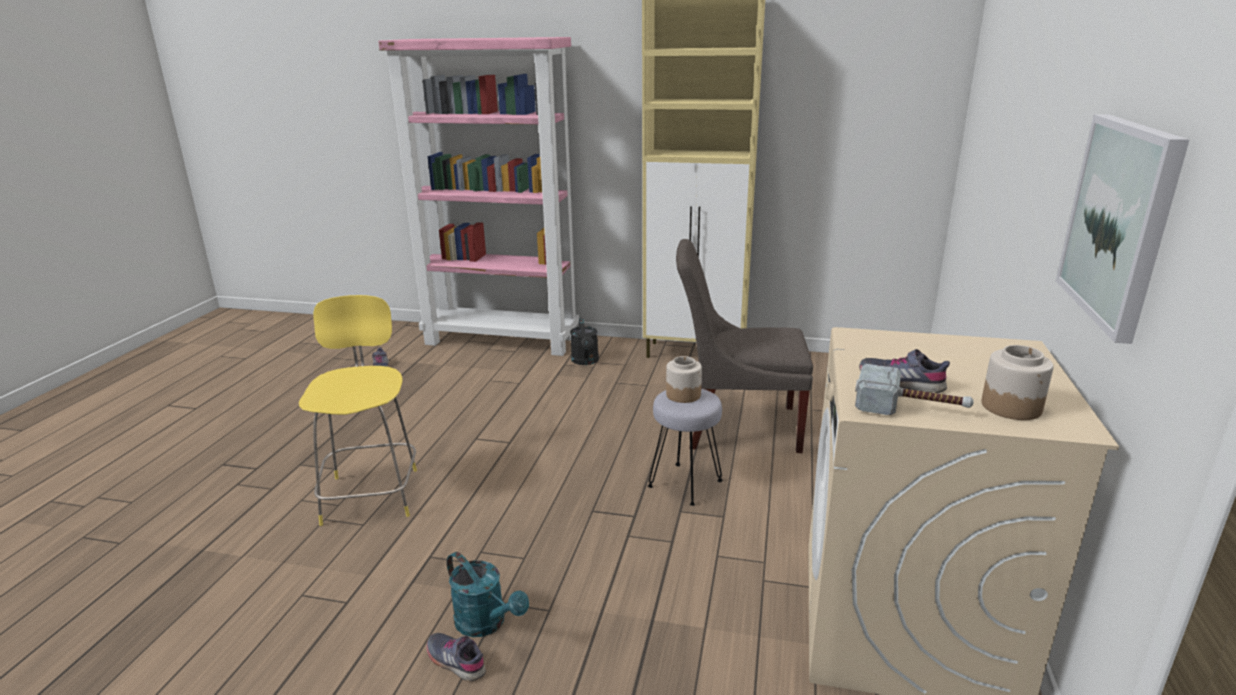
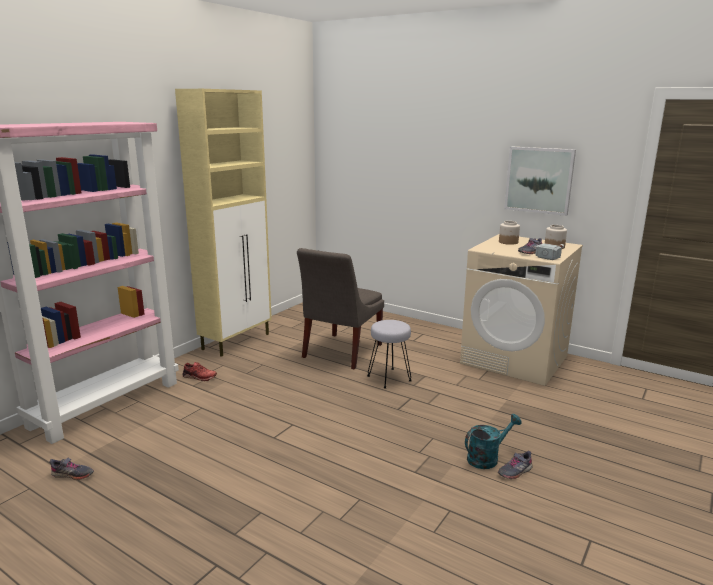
camera: 70 degrees left, 5 degrees down
yellow stool [299,295,417,526] -> none
black watering can [570,318,599,365] -> red shoe [182,362,217,381]
jar [666,356,702,403] -> jar moved to [499,221,520,245]

